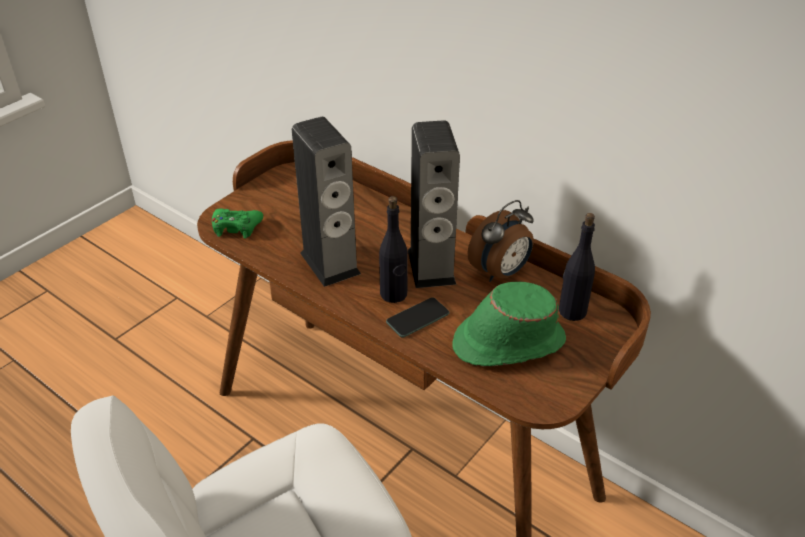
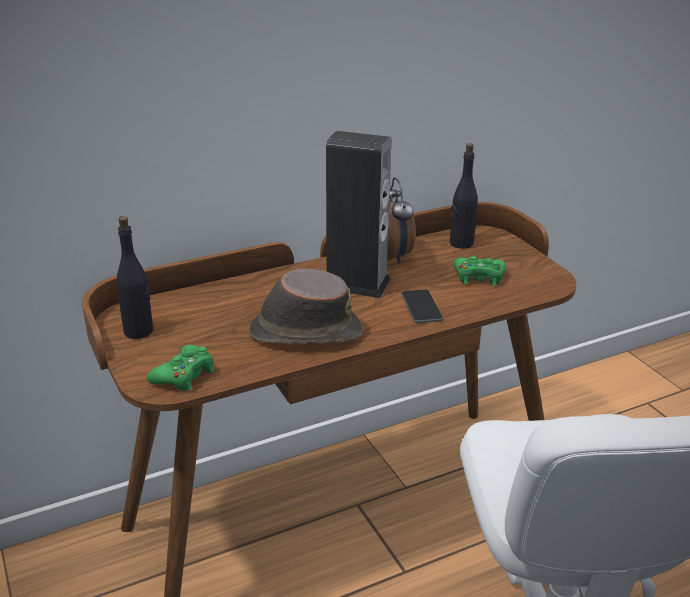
camera: 65 degrees left, 10 degrees down
speaker [292,117,361,287] -> brown hat [249,268,363,344]
black bottle [379,196,408,303] -> black bottle moved to [117,216,153,339]
green hat [452,282,566,366] -> green game controller [454,256,506,286]

